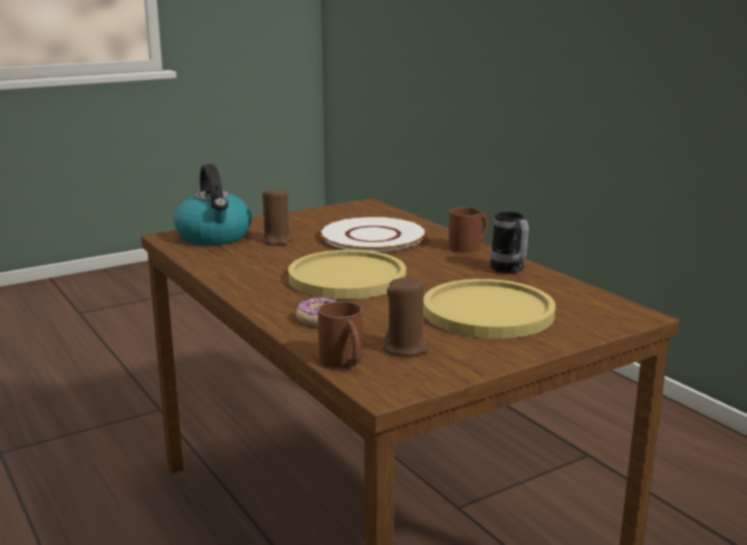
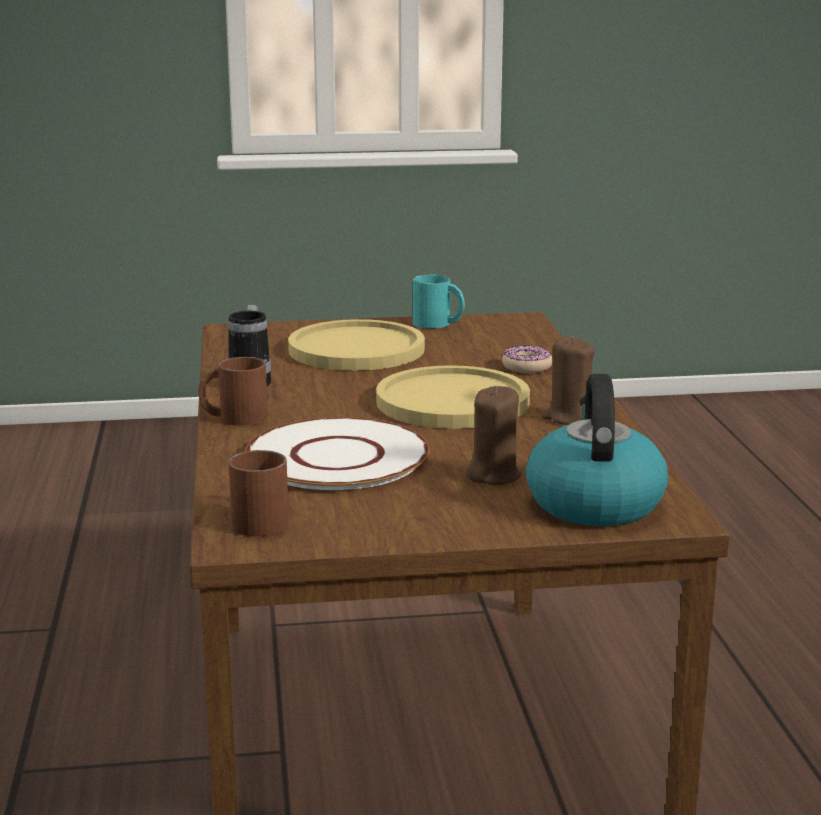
camera: 155 degrees left, 0 degrees up
brown mug [318,301,363,368] -> brown mug moved to [229,450,289,536]
brown candle [383,275,429,356] -> brown candle moved to [541,336,595,425]
none -> turquoise mug [413,274,465,328]

